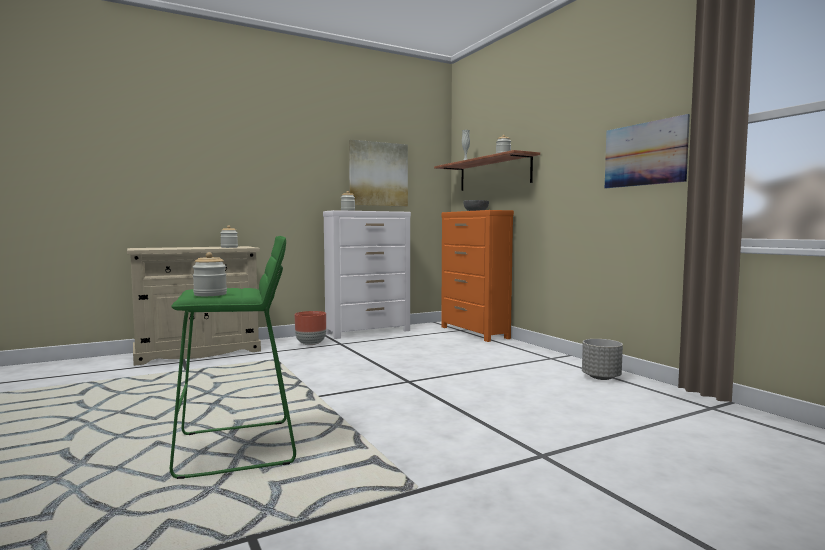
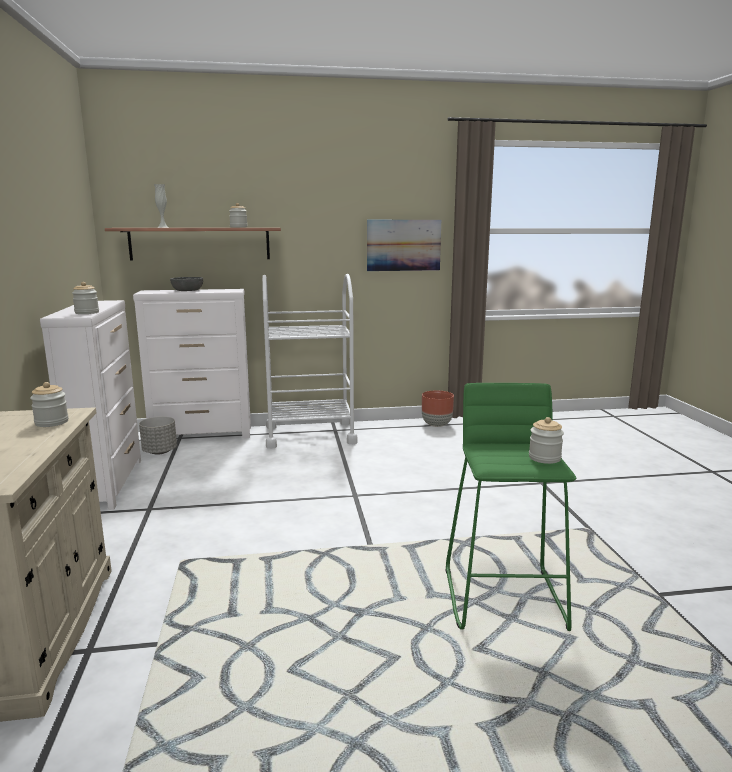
camera: 70 degrees left, 10 degrees up
brown planter [295,311,326,345] -> brown planter moved to [422,391,454,427]
picture [349,140,408,206] -> none
orange dresser [441,210,514,342] -> white dresser [133,289,251,438]
grey planter [582,339,623,380] -> grey planter moved to [139,416,177,455]
none -> white cart [262,274,357,449]

